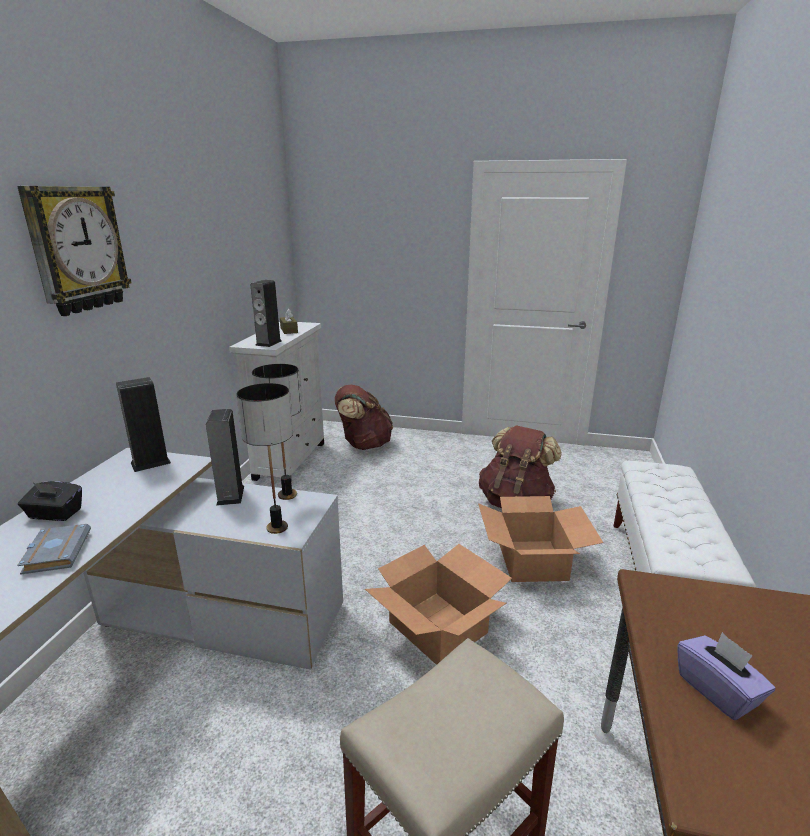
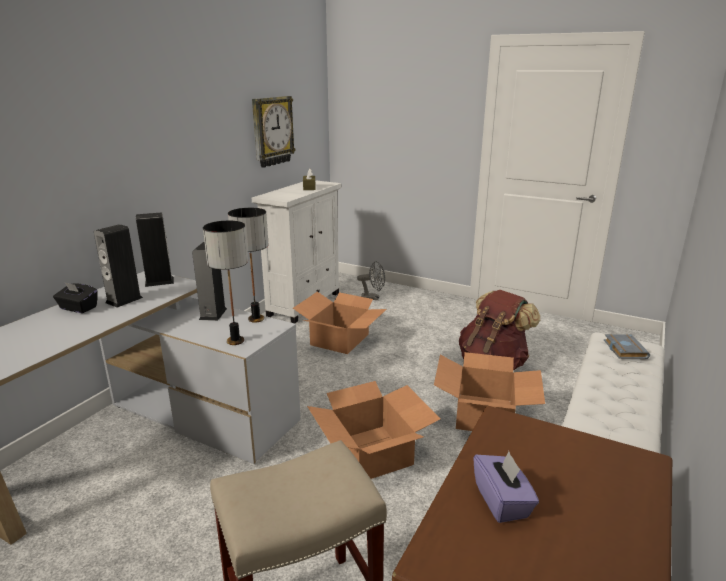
camera: 15 degrees right, 0 degrees up
wall clock [17,186,131,316] -> wall clock moved to [252,96,296,168]
grey book [17,524,91,575] -> grey book moved to [604,334,650,359]
speaker [251,280,282,347] -> speaker moved to [94,224,143,308]
brown backpack [335,385,393,450] -> grey fan [357,261,385,300]
none -> cardboard box [293,292,387,354]

